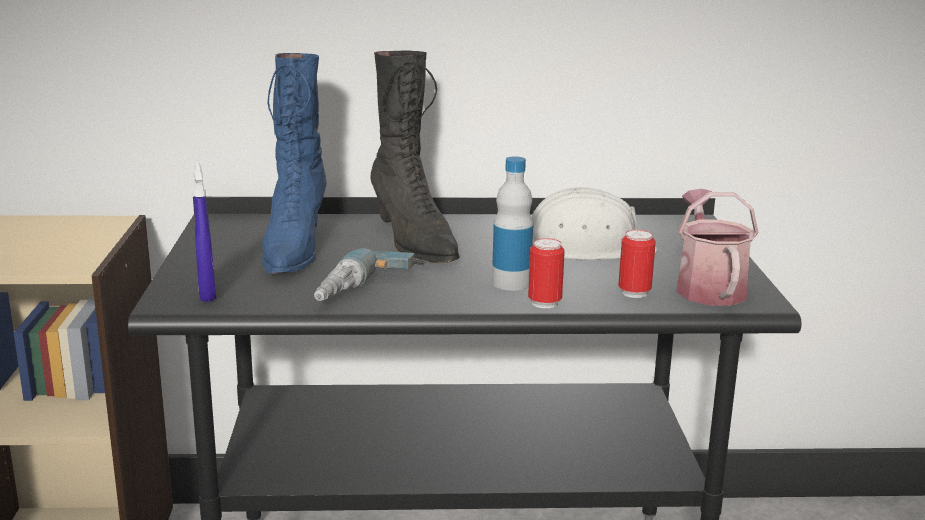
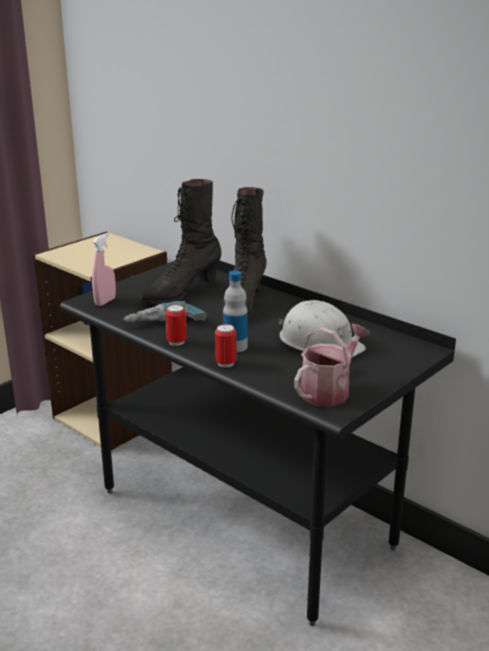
camera: 45 degrees right, 5 degrees up
blue spray bottle [194,163,216,302] -> pink spray bottle [92,233,116,306]
blue boot [262,53,327,274] -> black boot [141,179,221,304]
can [618,230,656,298] -> can moved to [165,305,187,346]

